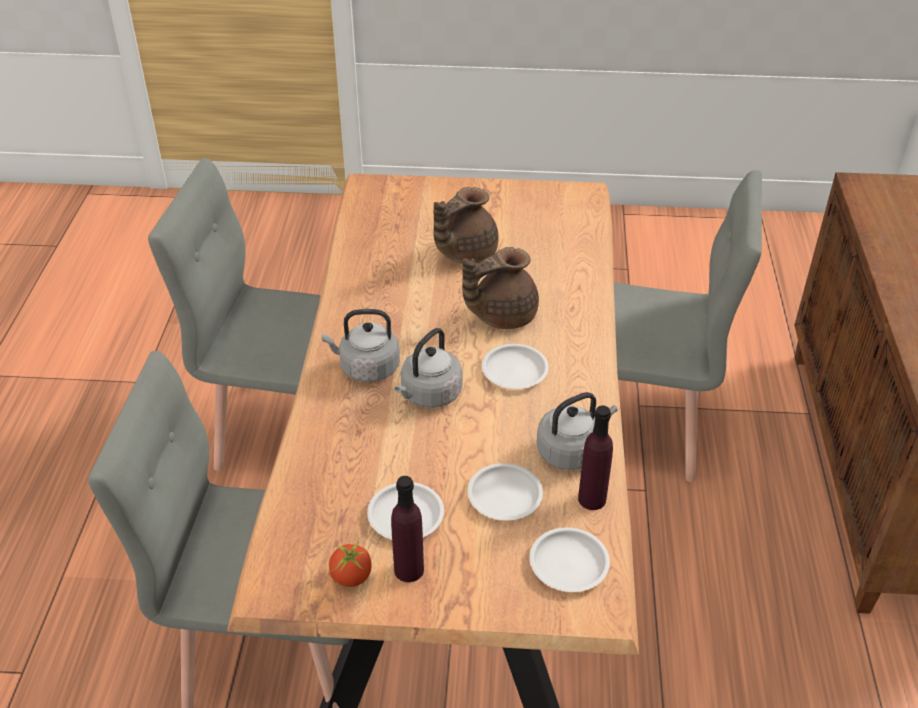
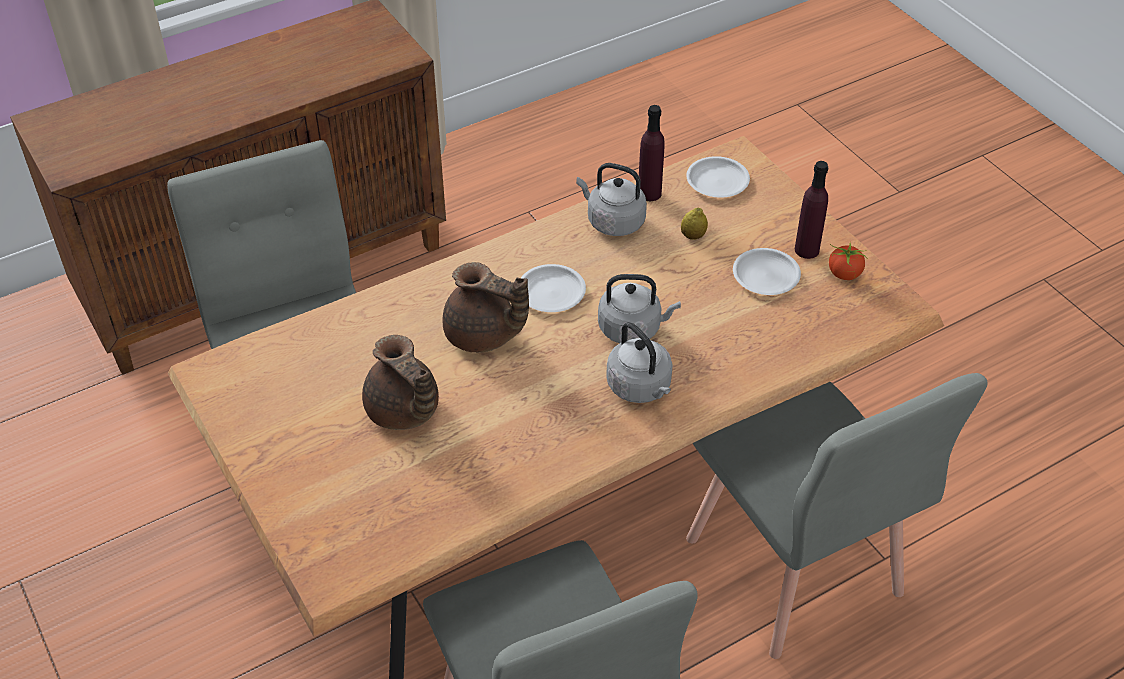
camera: 125 degrees left, 5 degrees up
brown teapot [433,187,499,264] -> brown teapot turned 45 degrees clockwise [362,335,439,430]
white plate [467,463,543,521] -> lemon [681,208,708,240]

